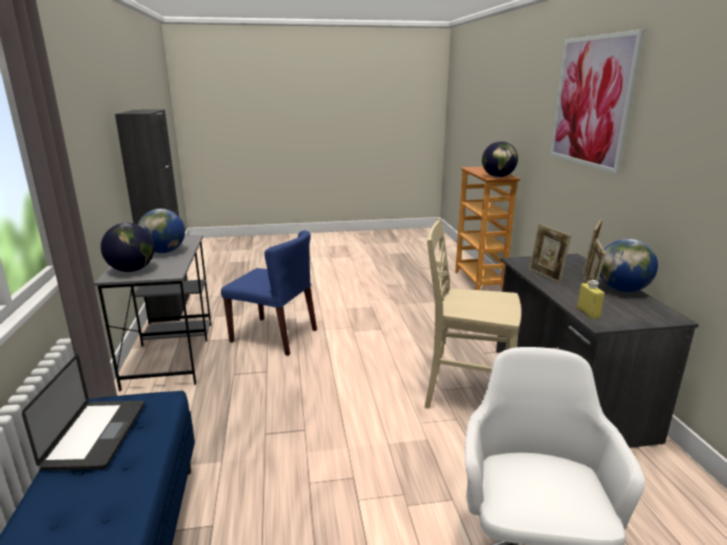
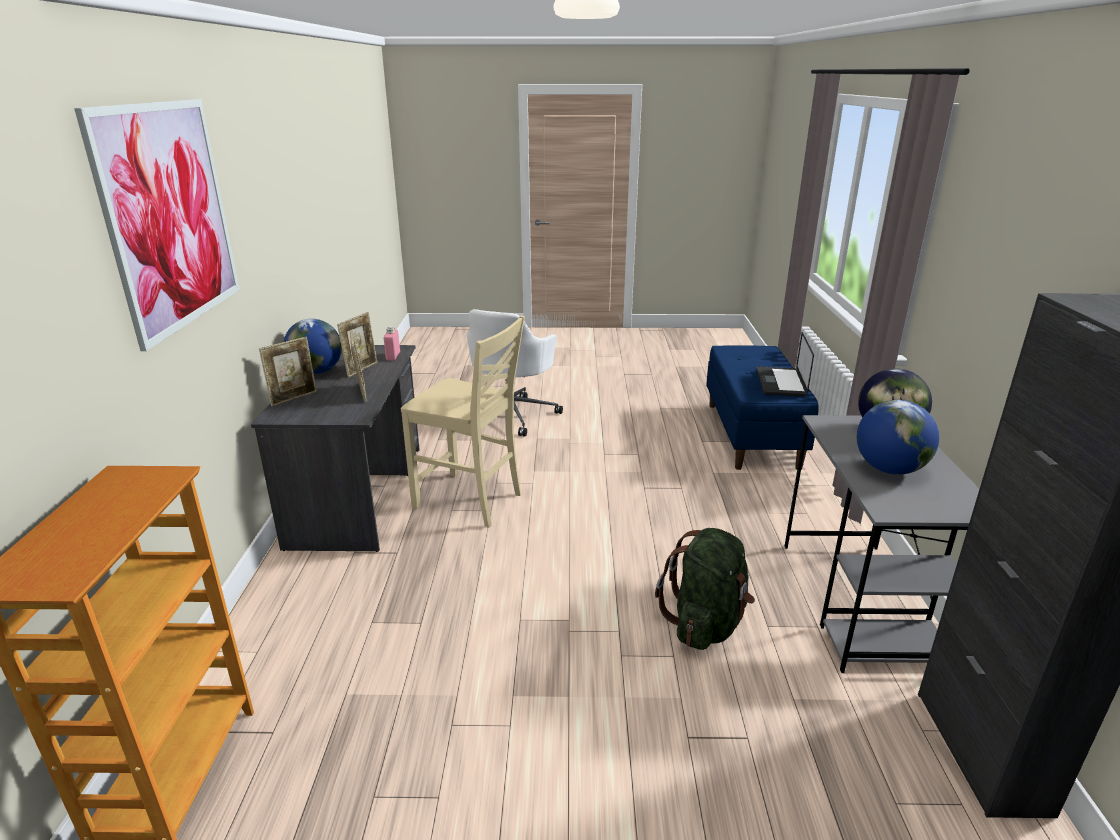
camera: 170 degrees left, 5 degrees up
blue chair [221,230,317,356] -> green backpack [655,528,755,650]
globe [482,141,518,177] -> none
yellow bottle [577,280,605,319] -> pink bottle [384,326,400,361]

